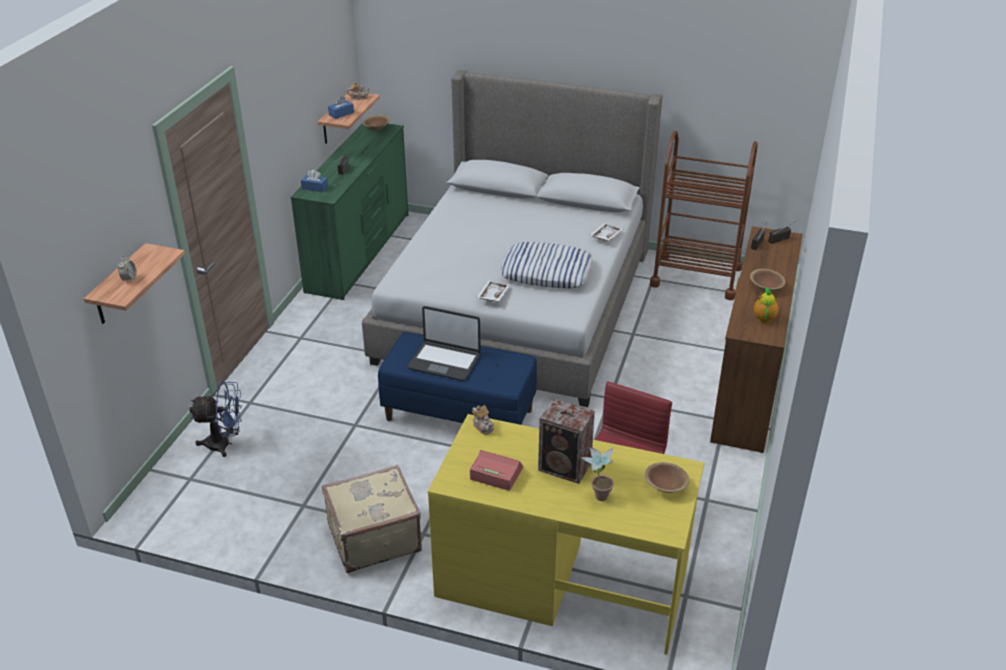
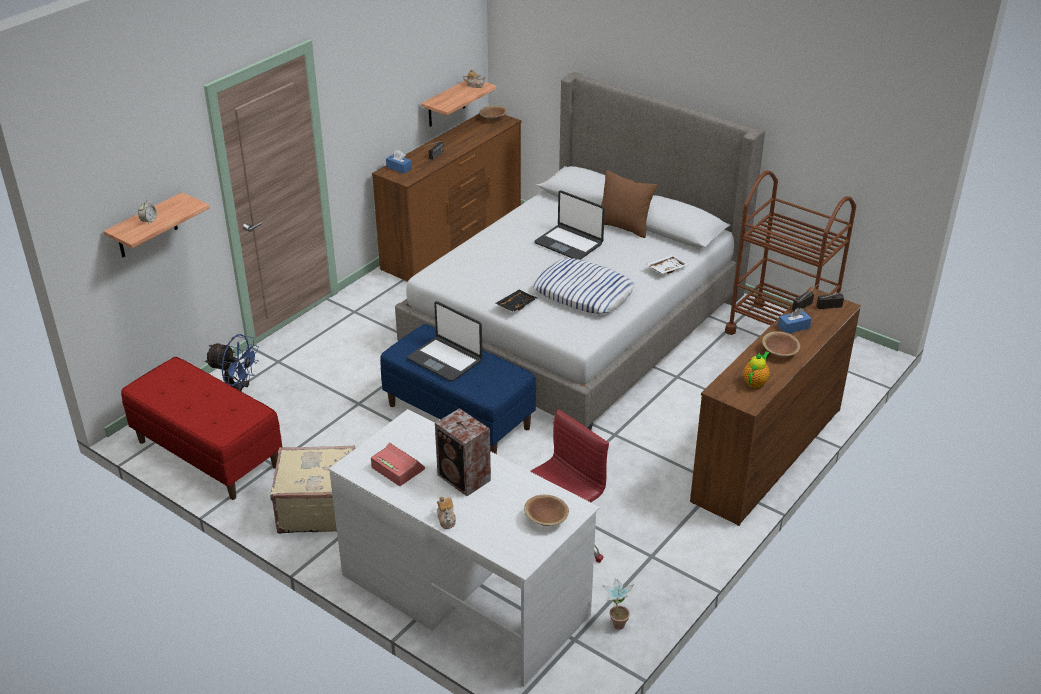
camera: 20 degrees right, 0 degrees up
green dresser [291,123,409,300] -> brown dresser [372,114,521,282]
blue tissue box [328,96,354,119] -> blue tissue box moved to [778,308,812,333]
yellow desk [428,414,705,655] -> white desk [329,409,600,687]
teapot [472,405,494,435] -> teapot moved to [437,496,456,529]
white tray [477,280,510,301] -> black tray [495,289,537,312]
potted plant [580,447,614,501] -> potted plant moved to [602,579,634,630]
none -> red bench [121,357,282,500]
none -> laptop [534,191,605,260]
none -> brown pillow [601,170,657,238]

